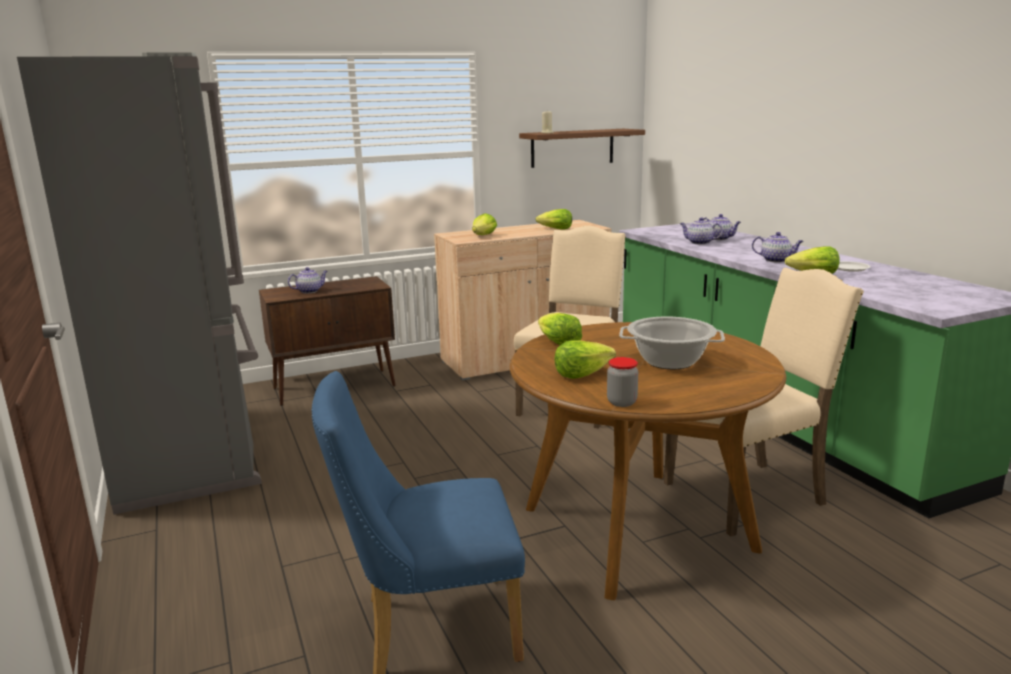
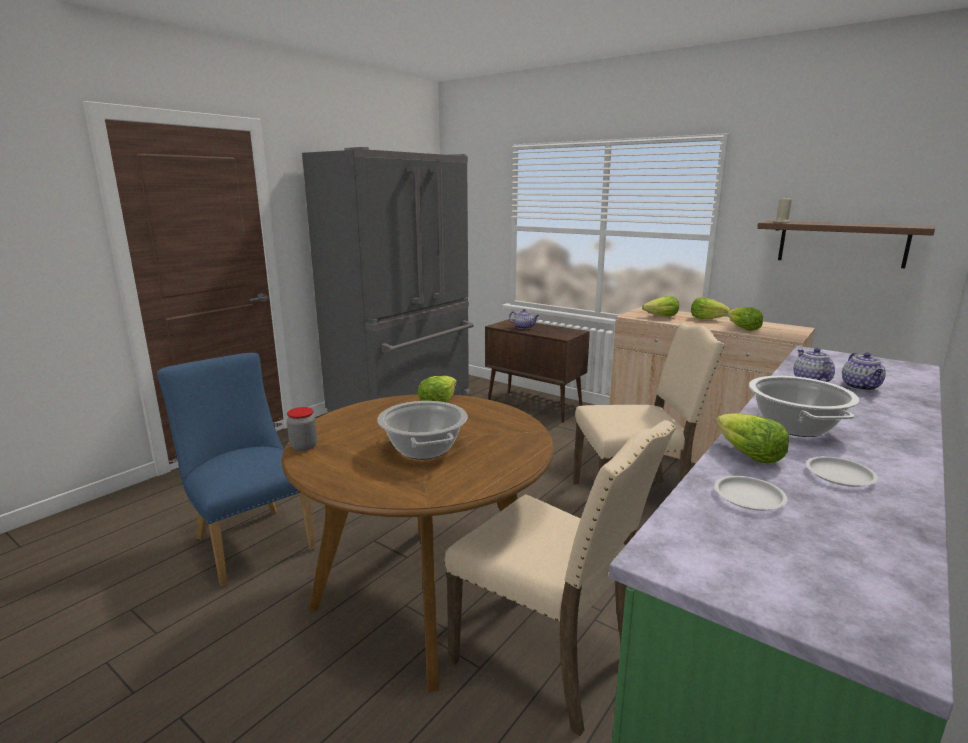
camera: 60 degrees right, 0 degrees up
lettuce [555,341,616,379] -> lettuce moved to [691,297,731,319]
teapot [752,232,804,263] -> cooking pot [749,376,860,437]
none -> white plate [714,476,788,510]

